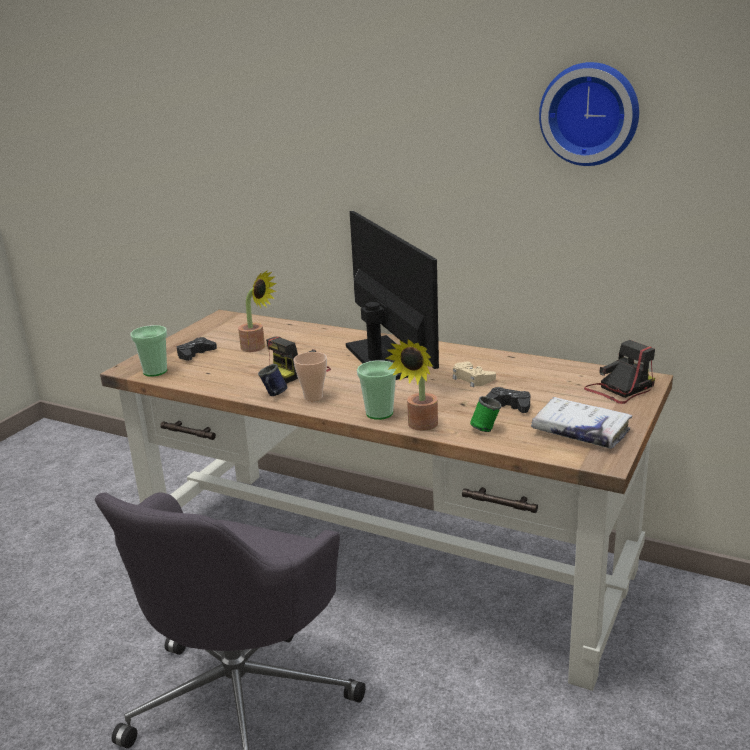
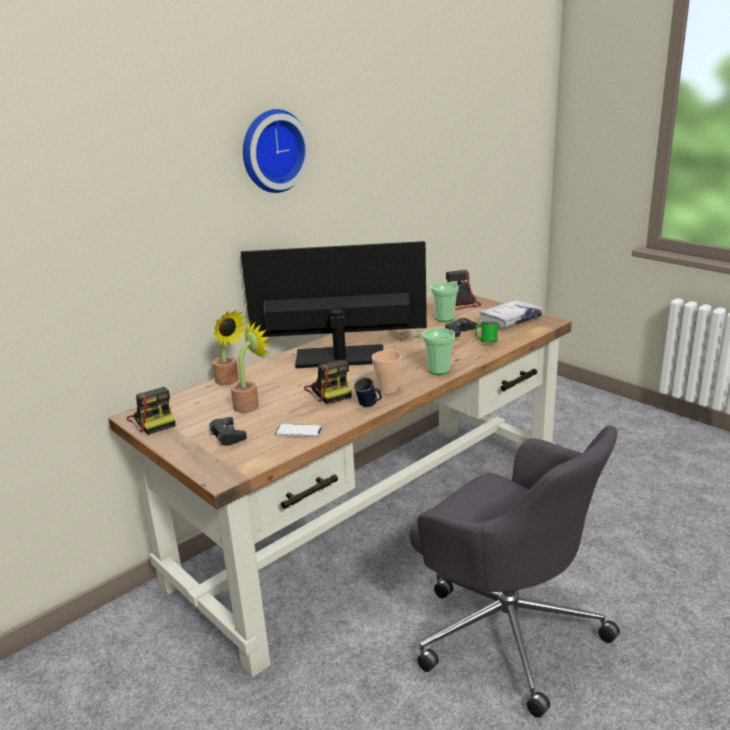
camera: 70 degrees left, 0 degrees up
cup [130,325,167,377] -> cup moved to [431,282,459,322]
potted plant [385,339,438,431] -> potted plant moved to [212,310,248,385]
wall clock [539,62,639,166] -> wall clock moved to [243,109,310,193]
none -> camera [127,387,175,435]
none -> phone [275,424,323,437]

